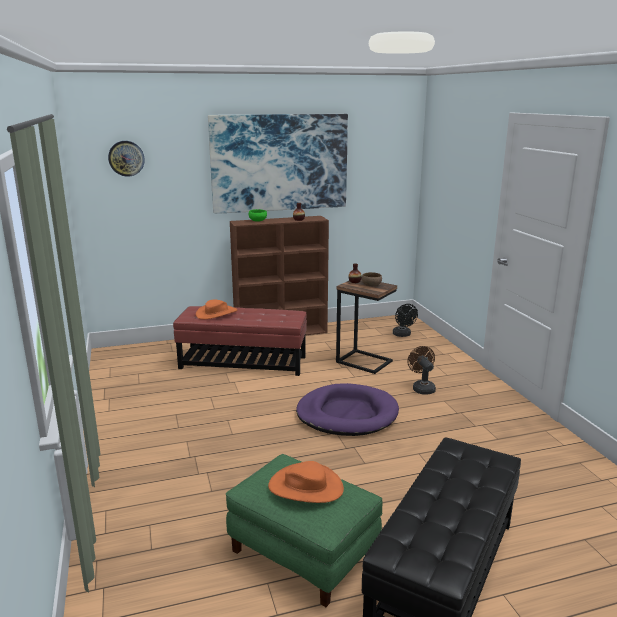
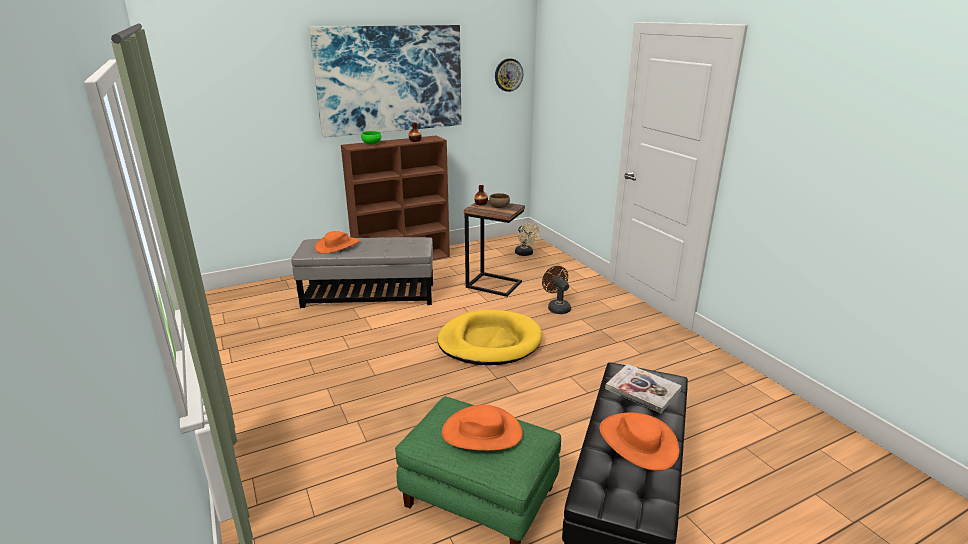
camera: 10 degrees left, 5 degrees up
wall clock [108,141,145,177] -> wall clock moved to [495,58,523,92]
red ottoman [173,306,307,376] -> grey ottoman [291,237,433,308]
purple dog bed [296,383,399,436] -> yellow dog bed [437,310,542,365]
black fan [393,304,418,337] -> beige fan [515,222,540,256]
none -> orange hat [599,412,679,471]
none -> book [605,364,682,413]

